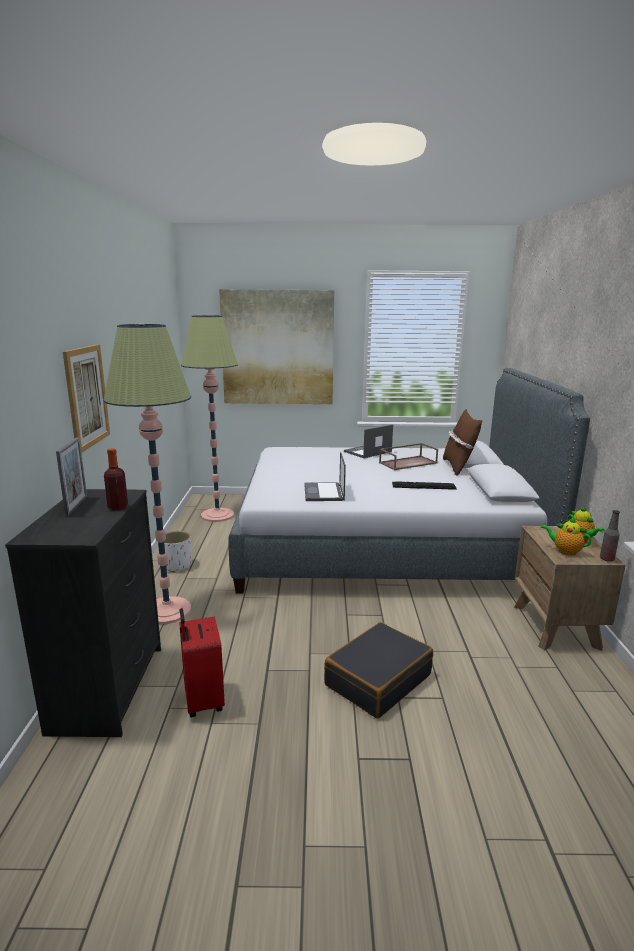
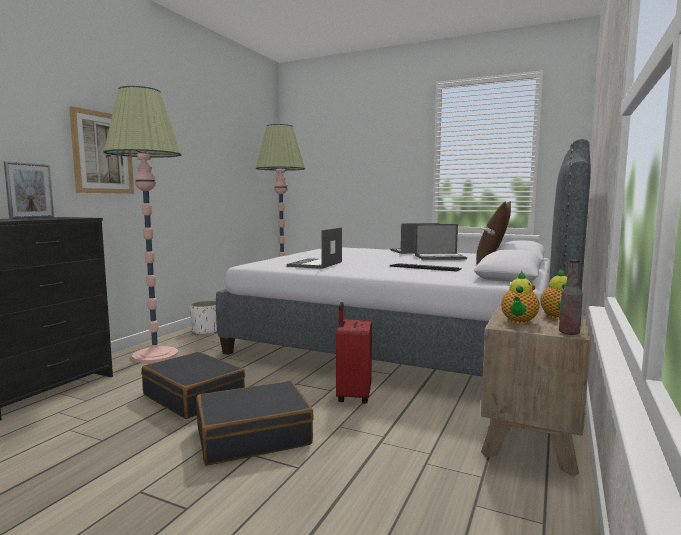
camera: 25 degrees right, 10 degrees down
bottle [104,448,128,511] -> none
red suitcase [179,608,225,717] -> red suitcase moved to [336,302,372,404]
picture [219,289,334,404] -> none
brown tray [379,443,438,470] -> laptop [415,224,467,260]
teapot [541,516,591,556] -> teapot turned 120 degrees counterclockwise [501,271,540,324]
none -> black suitcase [141,352,245,419]

